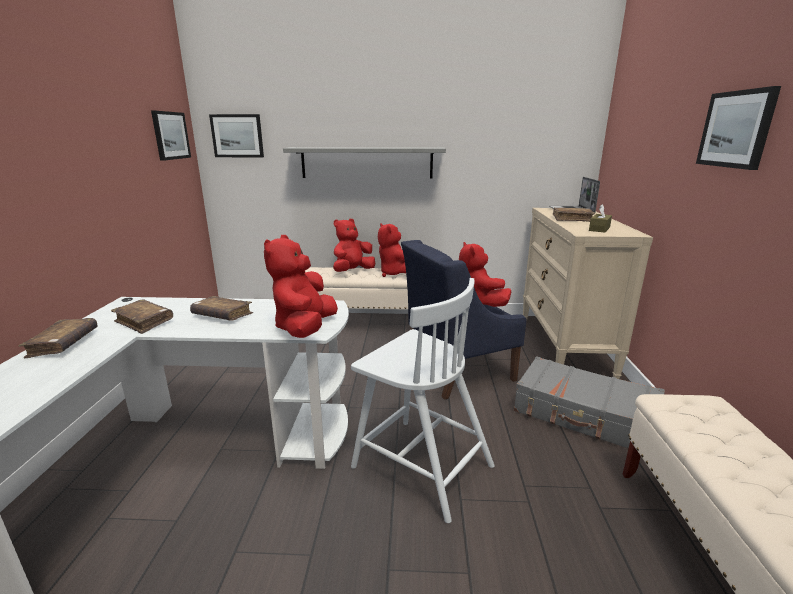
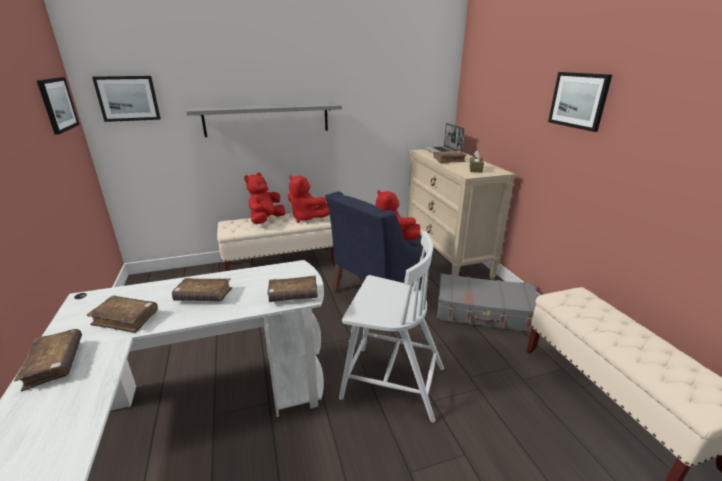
camera: 20 degrees left, 5 degrees up
red plush toy [264,235,338,338] -> brown book [267,275,318,302]

